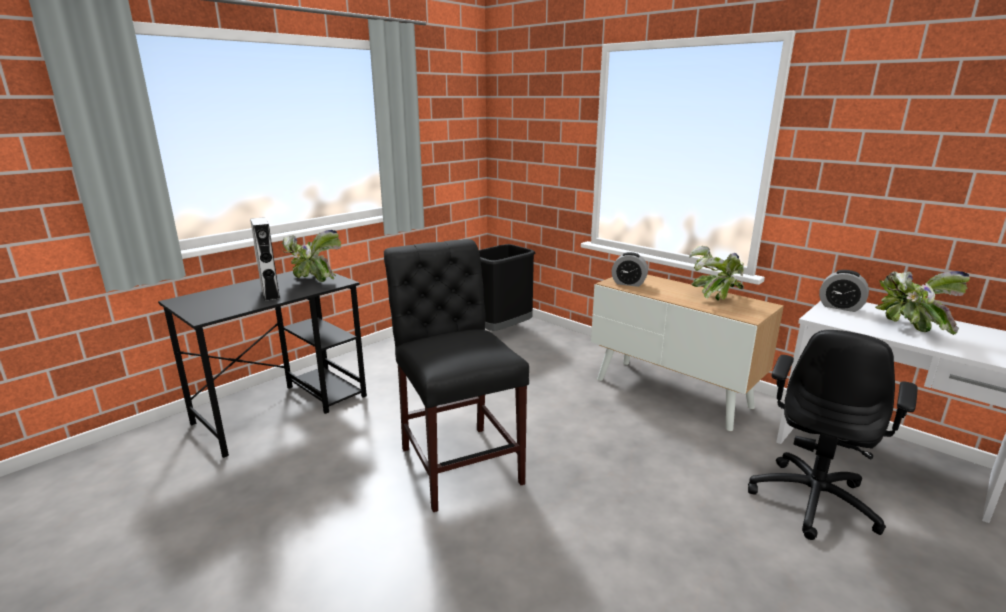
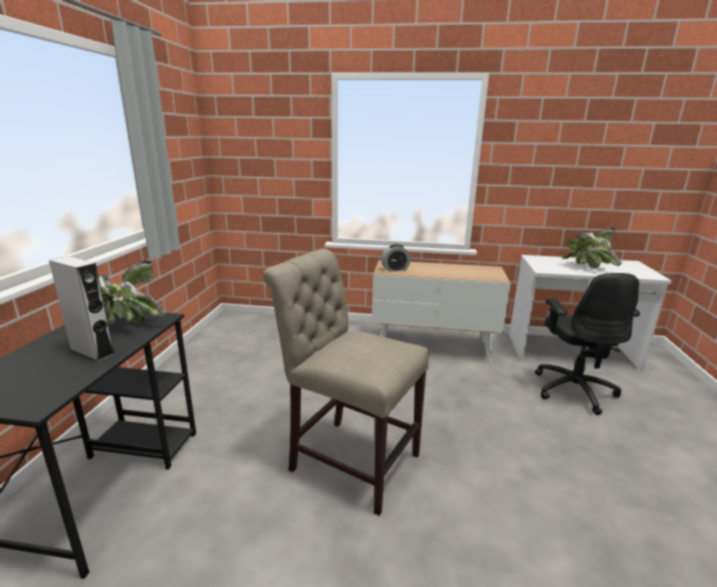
camera: 35 degrees left, 0 degrees up
black chair [384,239,529,512] -> beige chair [263,249,429,516]
black trash can [479,244,536,331] -> none
potted plant [689,246,744,301] -> none
alarm clock [819,270,869,312] -> none

